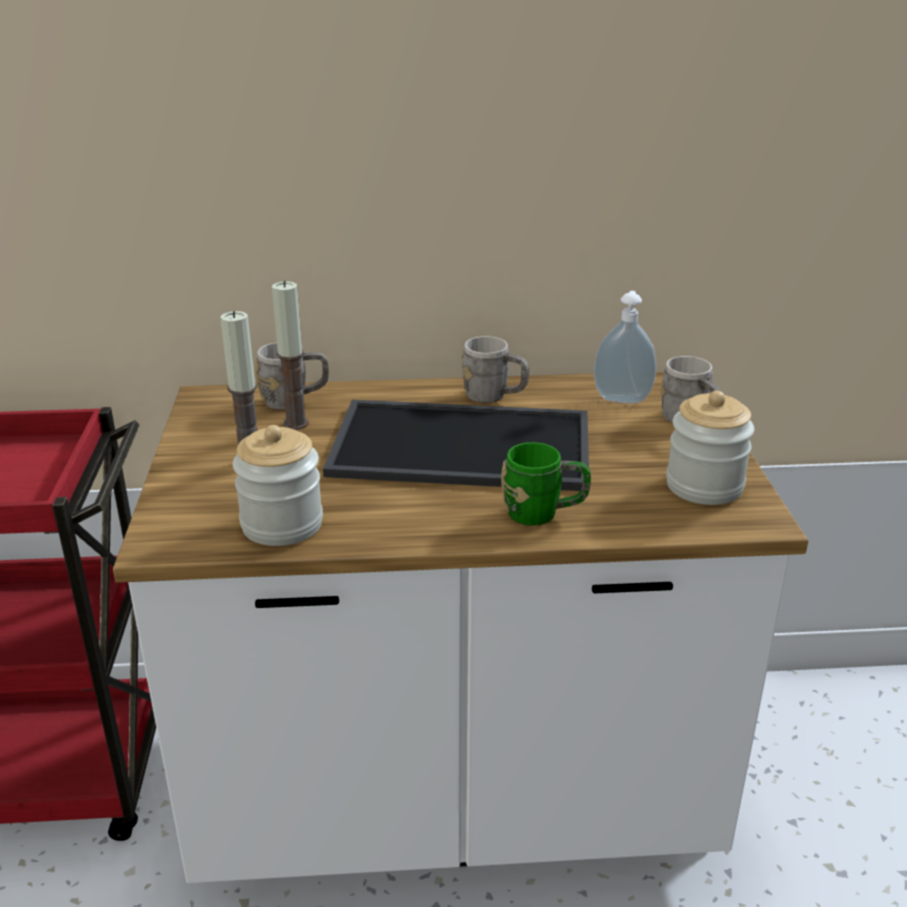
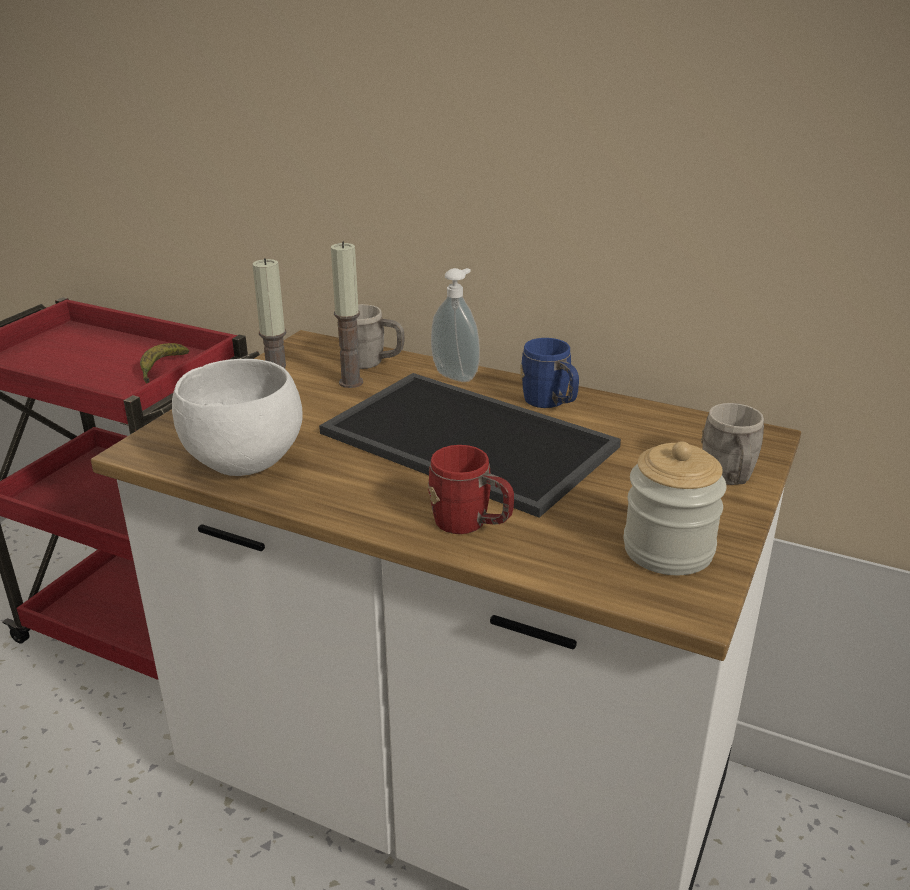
camera: 30 degrees right, 0 degrees up
jar [233,425,323,546] -> white bowl [172,359,303,476]
grey mug [462,336,529,403] -> blue mug [520,338,579,408]
green mug [501,442,591,526] -> red mug [428,445,514,534]
soap dispenser [594,291,656,403] -> soap dispenser moved to [431,268,480,382]
none -> banana [140,343,189,384]

